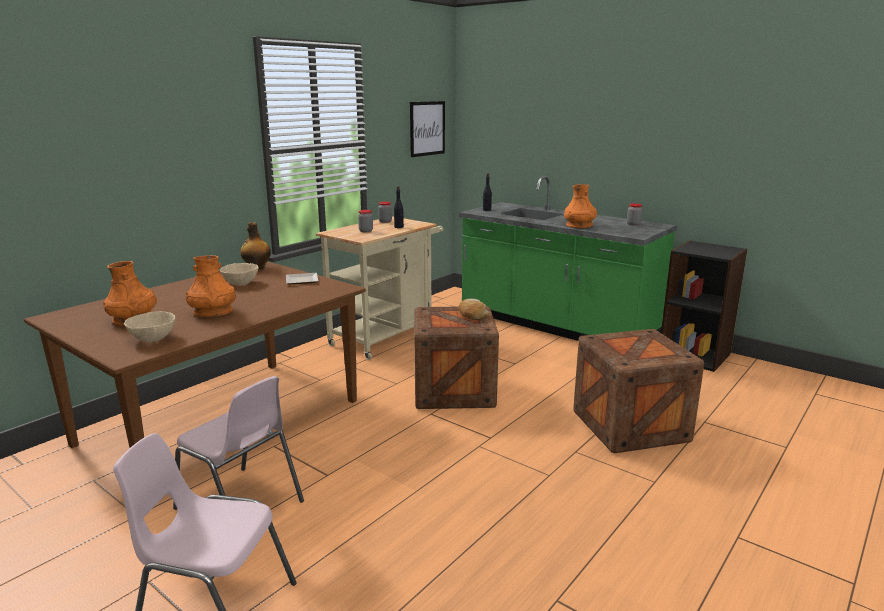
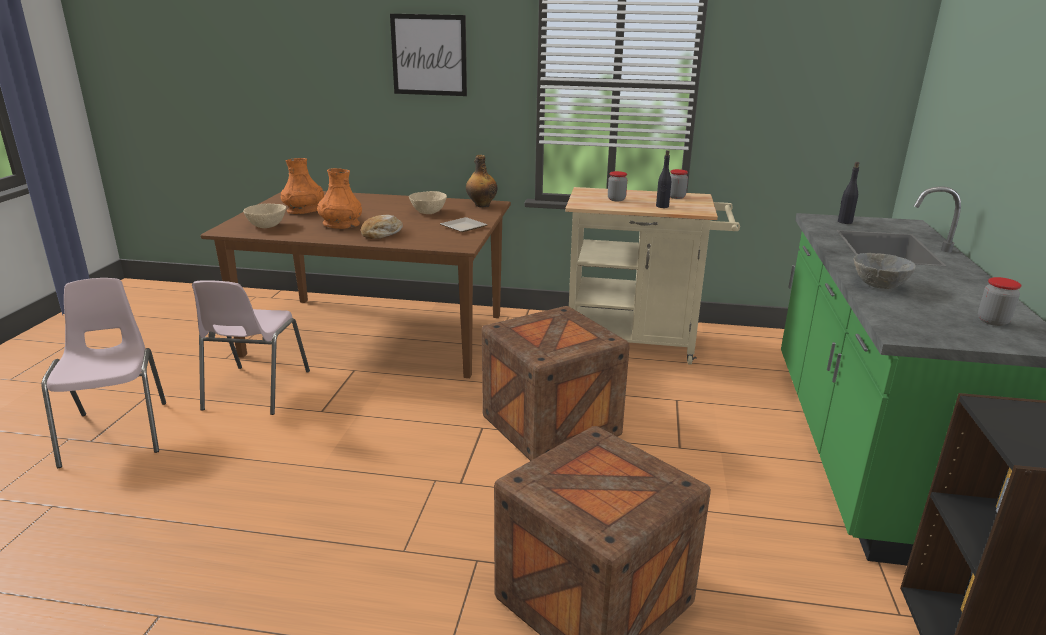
camera: 60 degrees right, 5 degrees up
picture [410,101,445,157] -> picture moved to [390,14,467,96]
bread [459,299,489,320] -> bread moved to [361,215,403,239]
orange vase [564,184,597,228] -> grey bowl [853,253,916,289]

